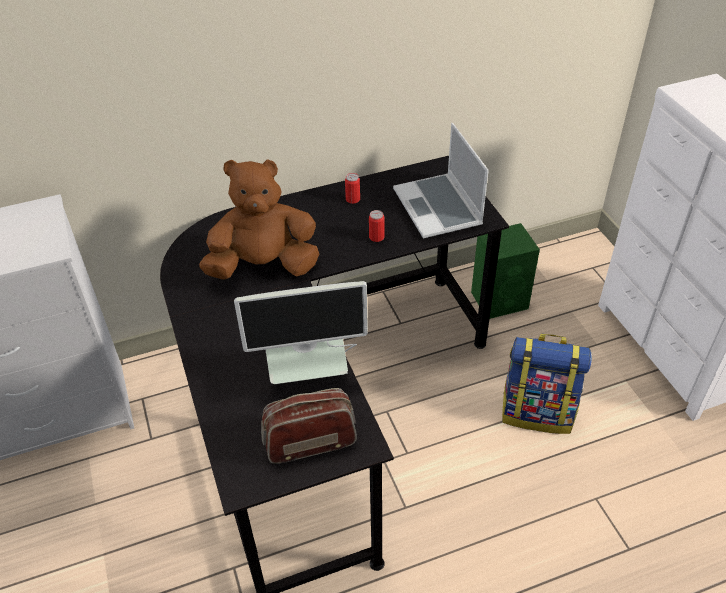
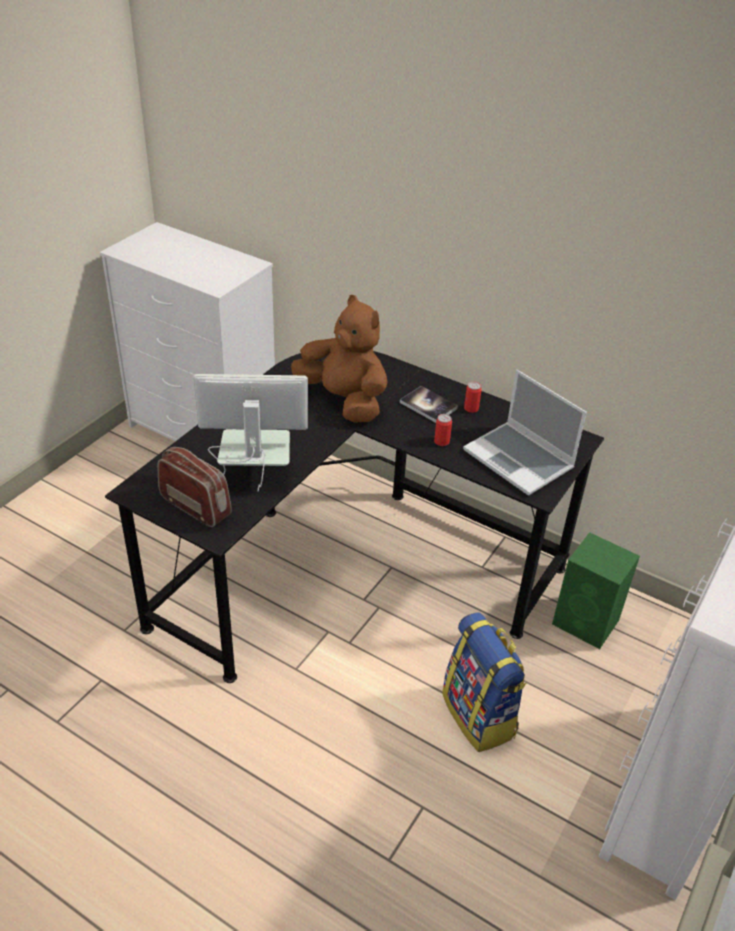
camera: 50 degrees right, 5 degrees down
monitor [234,281,368,384] -> monitor turned 135 degrees clockwise [193,374,308,491]
laptop [393,123,489,239] -> laptop turned 75 degrees counterclockwise [463,370,587,496]
none -> book [400,386,458,423]

